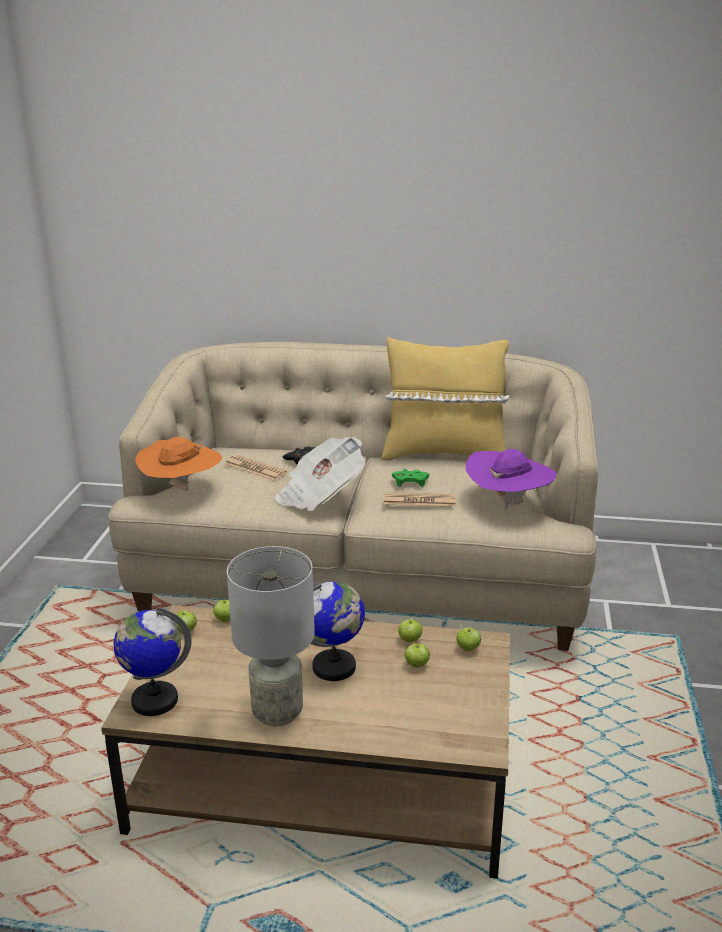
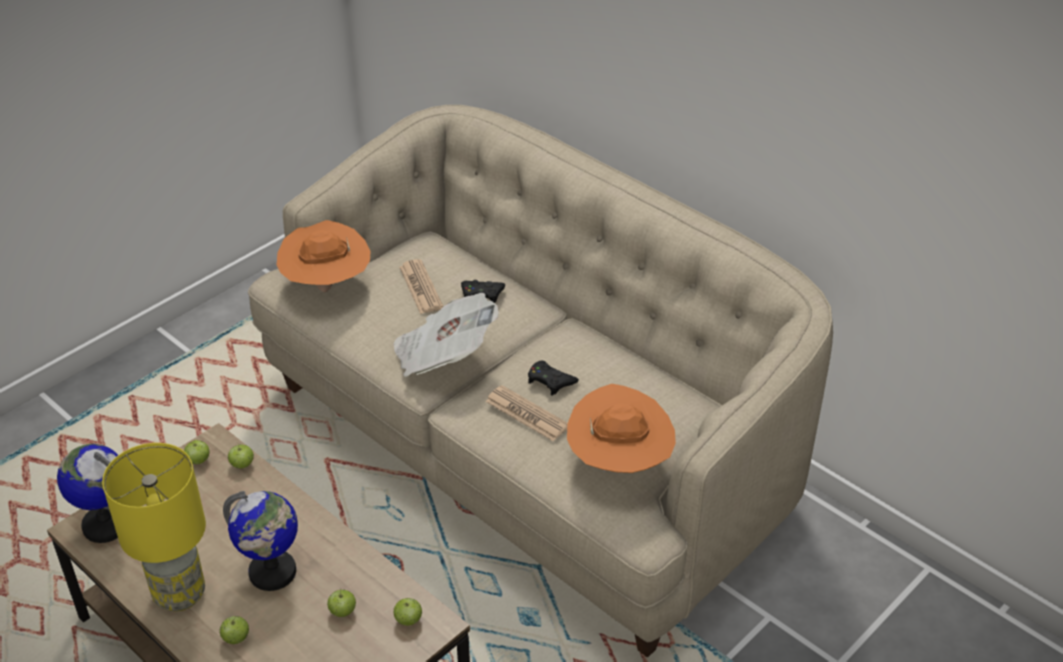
camera: 35 degrees right, 15 degrees up
grey table lamp [227,546,315,727] -> yellow table lamp [102,443,206,611]
yellow pillow [381,337,510,460] -> none
green game controller [392,469,429,487] -> black game controller [528,361,579,396]
apple [398,618,422,642] -> apple moved to [220,616,249,644]
purple hat [466,449,557,510] -> orange hat [567,384,676,473]

